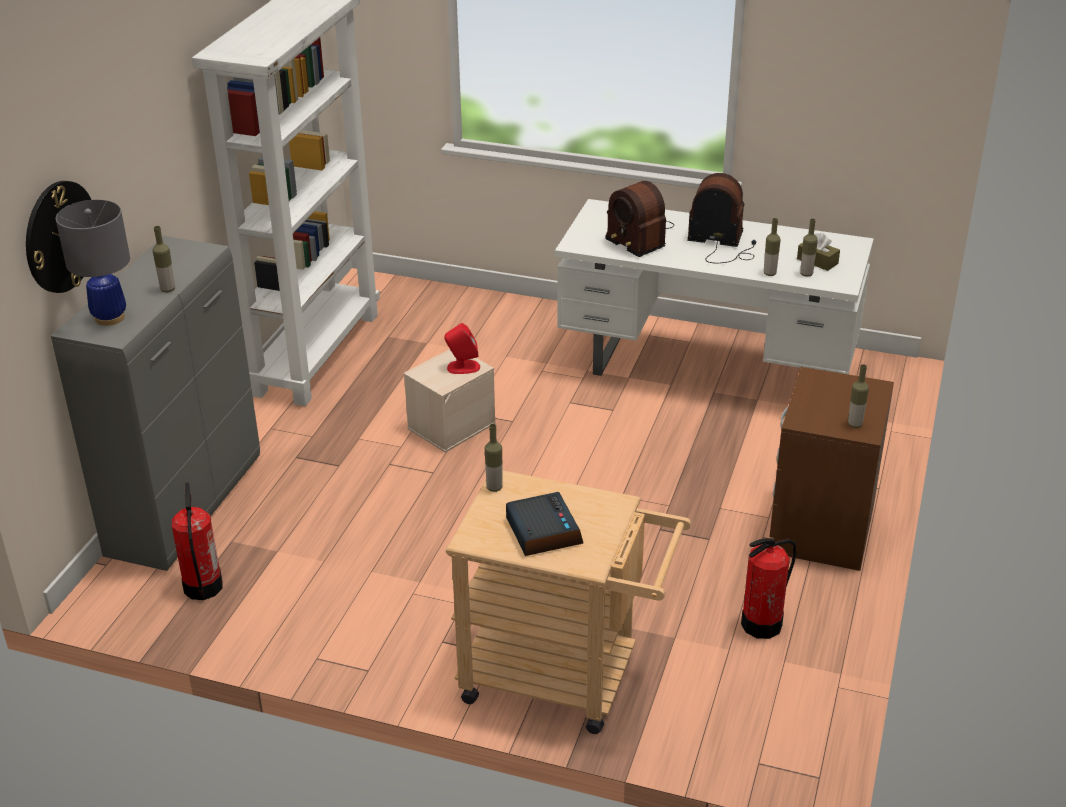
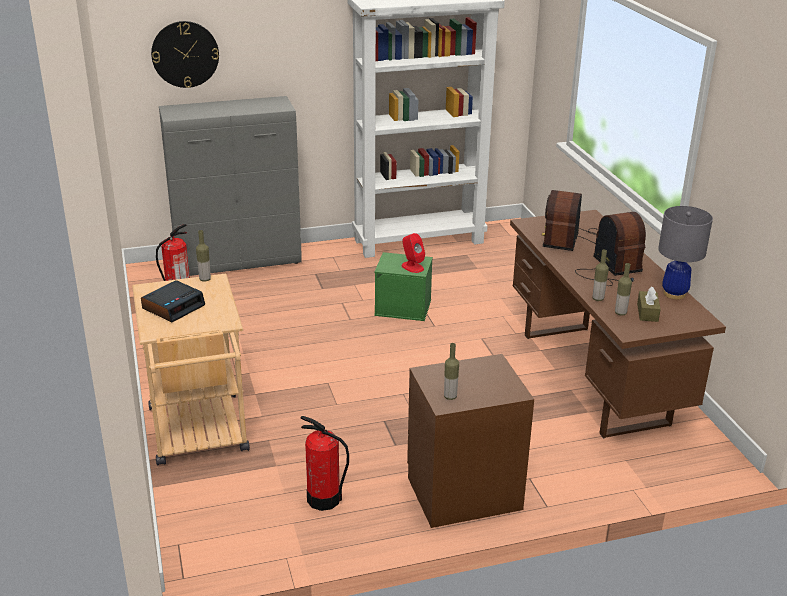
camera: 55 degrees right, 5 degrees down
grey table lamp [56,200,130,326] -> grey table lamp moved to [658,206,713,299]
bottle [153,226,175,292] -> none
beige storage box [403,349,496,453] -> green storage box [374,252,433,321]
white desk [555,199,874,376] -> brown desk [510,210,726,438]

